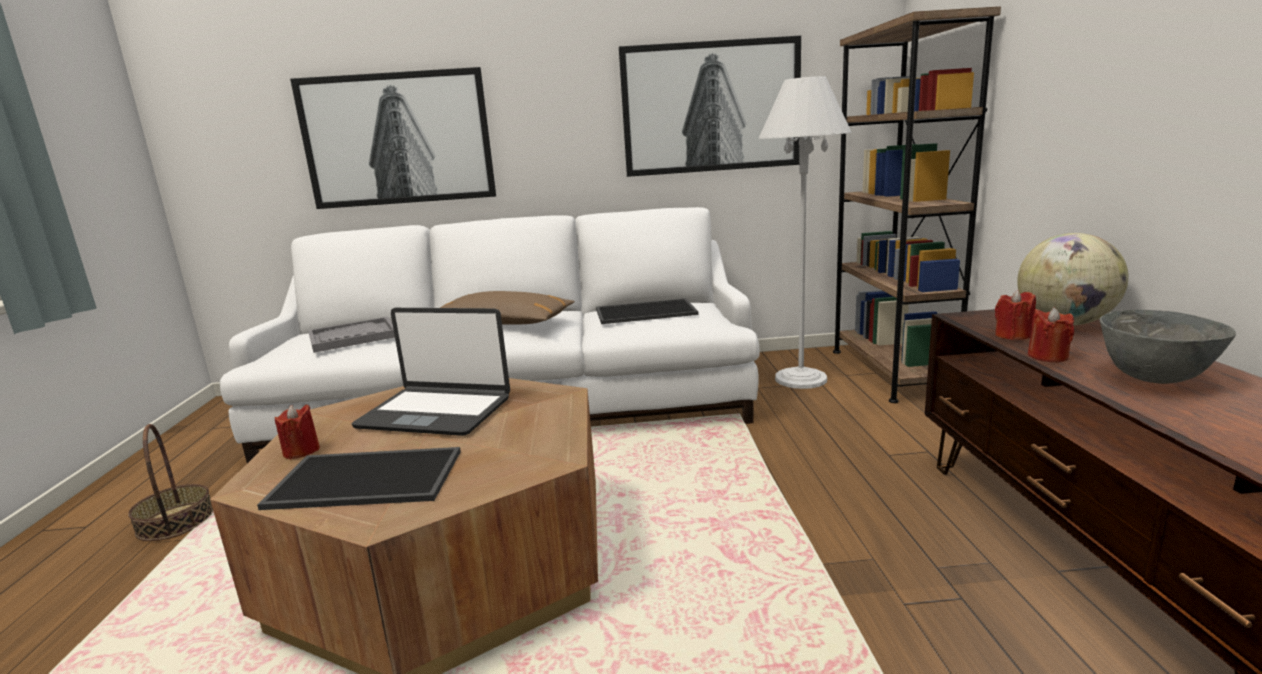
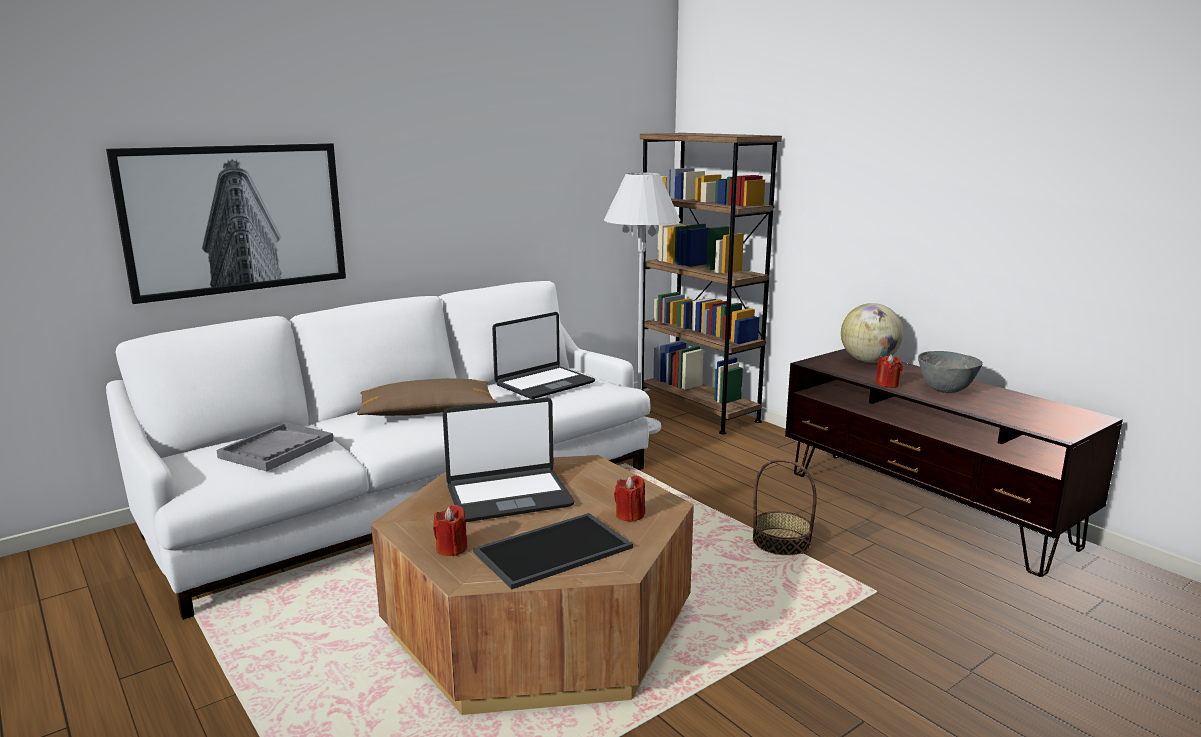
camera: 35 degrees left, 0 degrees up
basket [128,424,213,541] -> basket moved to [753,459,817,555]
tray [596,298,699,324] -> laptop [492,312,595,399]
picture [619,36,801,177] -> none
red candle [995,290,1036,340] -> red candle moved to [614,476,645,522]

